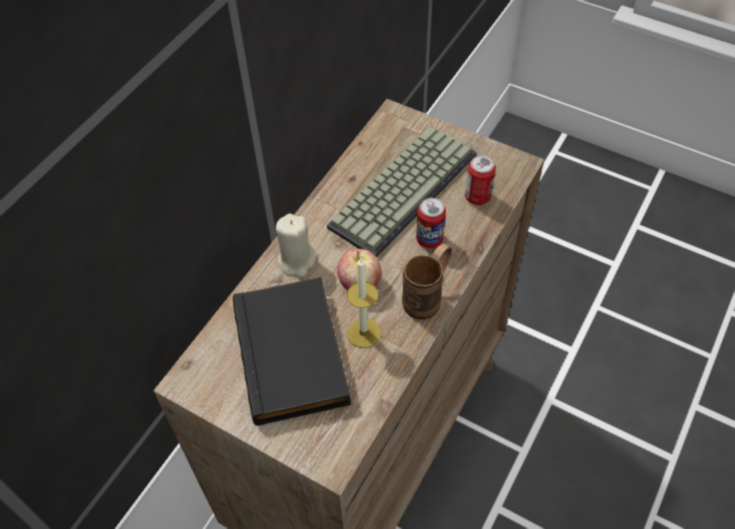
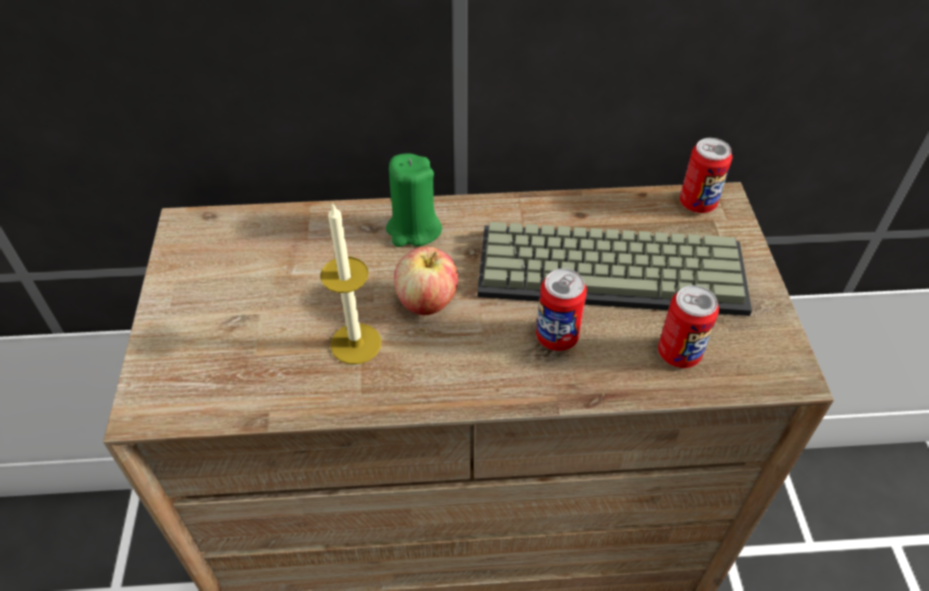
camera: 55 degrees right, 5 degrees down
black book [233,277,351,426] -> none
beige candle [276,214,316,277] -> green candle [386,153,442,247]
brown mug [402,243,452,320] -> none
none -> can [680,138,732,213]

